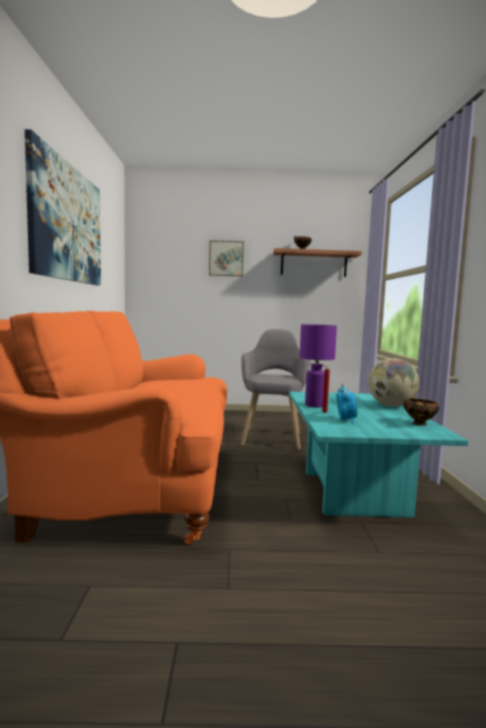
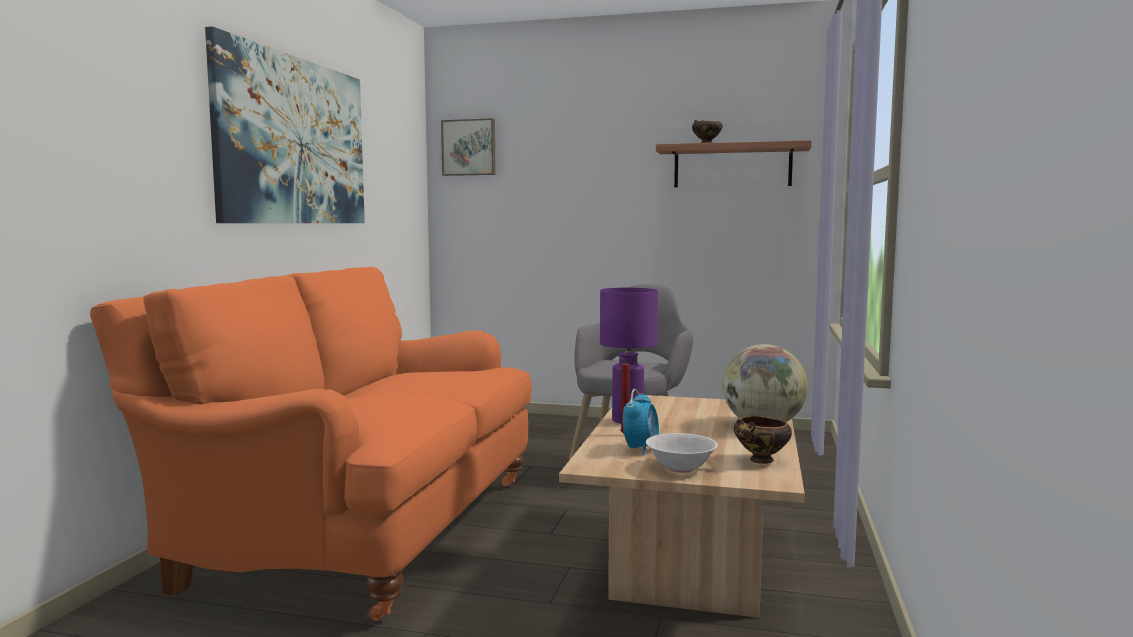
camera: 15 degrees right, 0 degrees up
picture [209,240,244,276] -> picture moved to [441,118,496,176]
turquoise coffee table [289,392,468,517] -> beige coffee table [559,395,805,618]
none -> white bowl [646,433,718,473]

